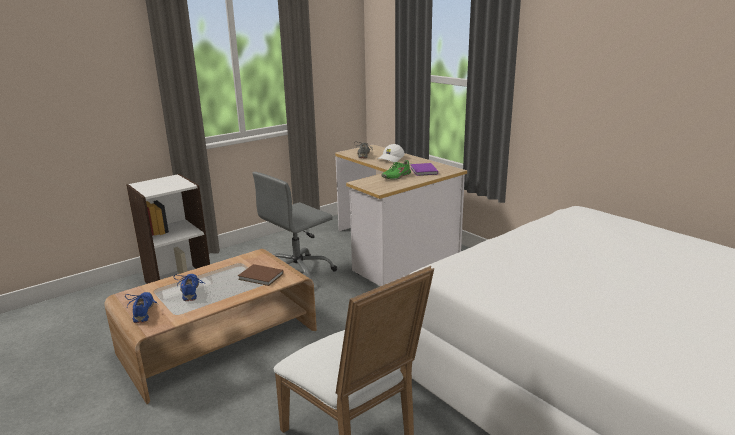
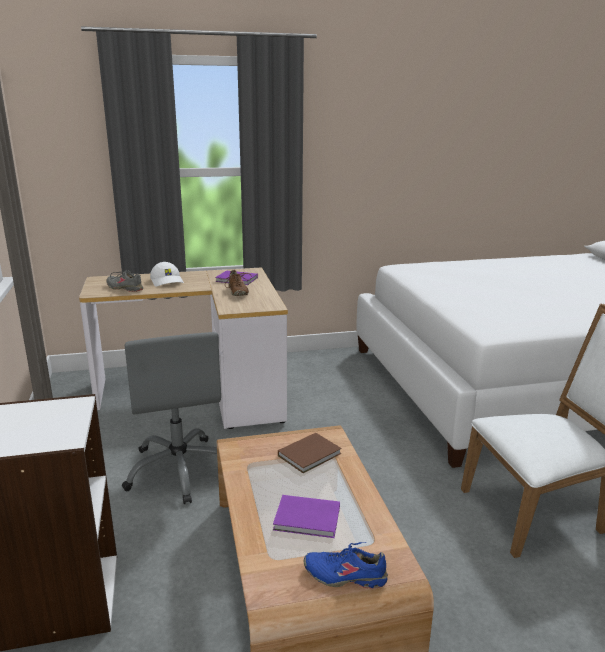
camera: 65 degrees left, 0 degrees up
blue shoe [174,274,203,301] -> purple book [273,495,340,538]
green shoe [381,160,412,180] -> brown shoe [221,270,252,296]

